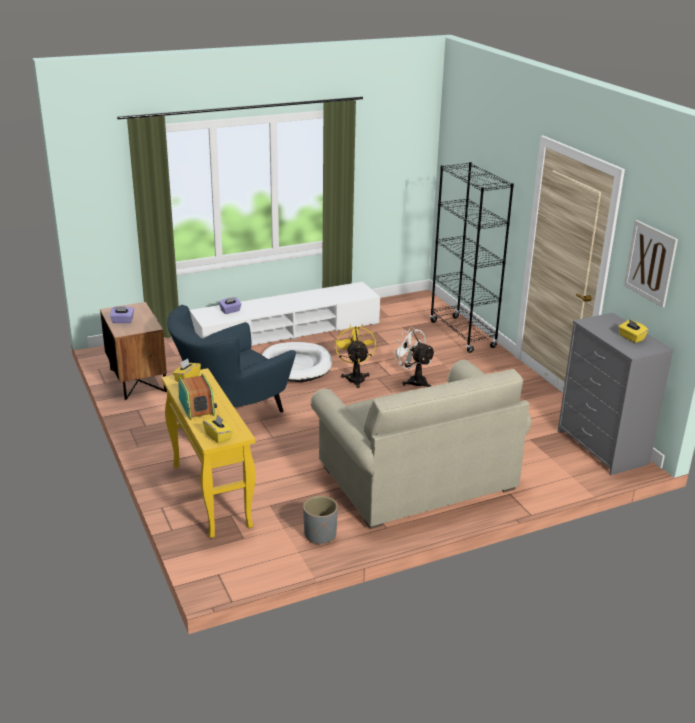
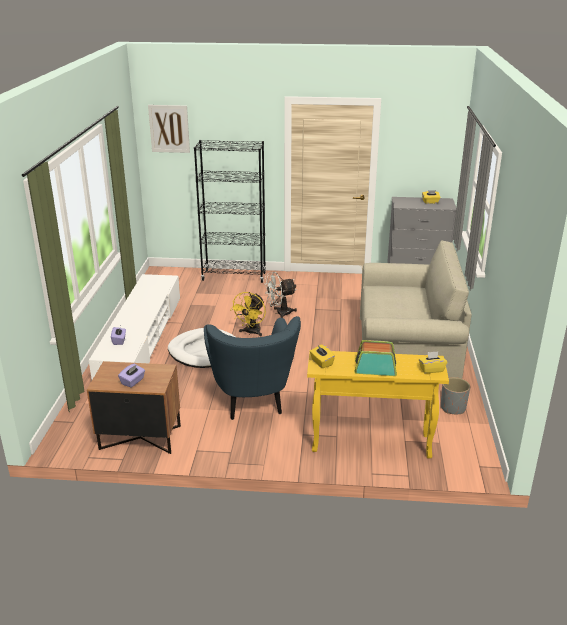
camera: 60 degrees left, 0 degrees up
yellow fan [335,324,376,388] -> yellow fan turned 90 degrees counterclockwise [232,292,266,337]
picture [624,220,678,308] -> picture moved to [148,105,190,153]

